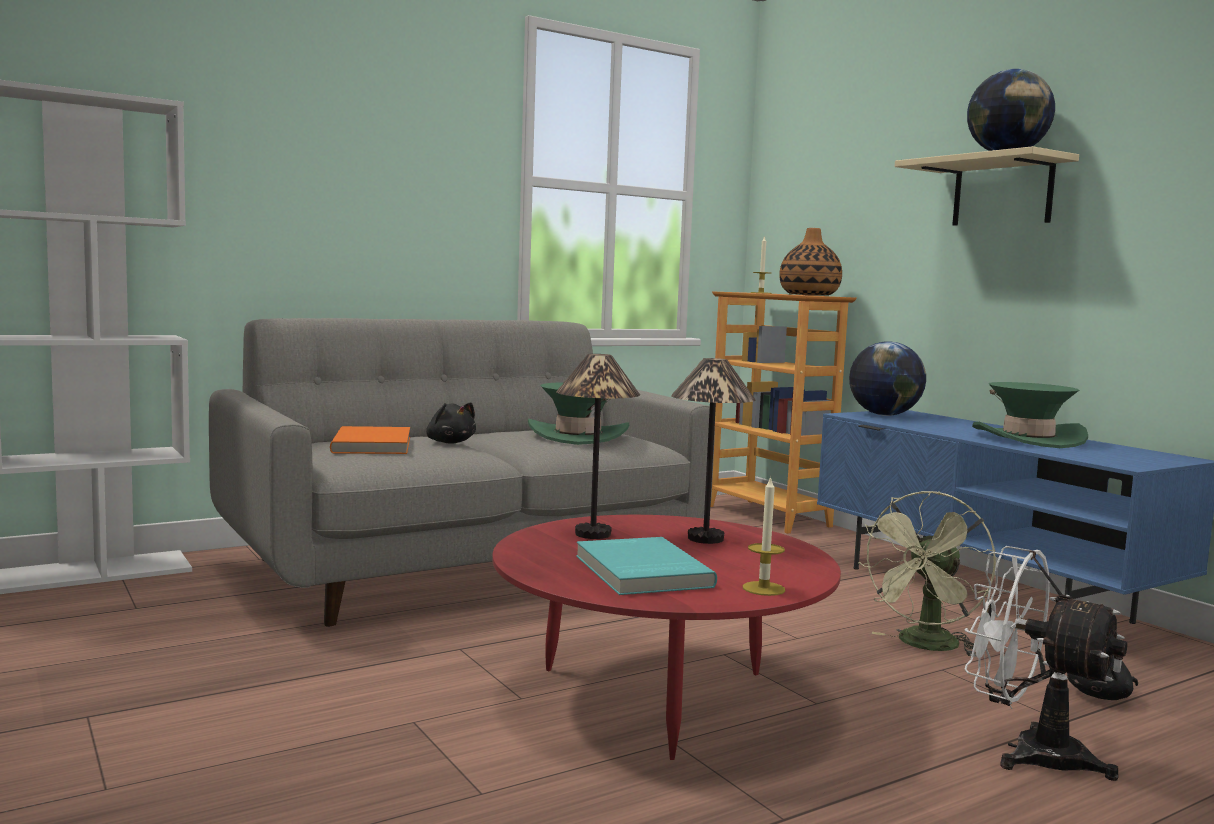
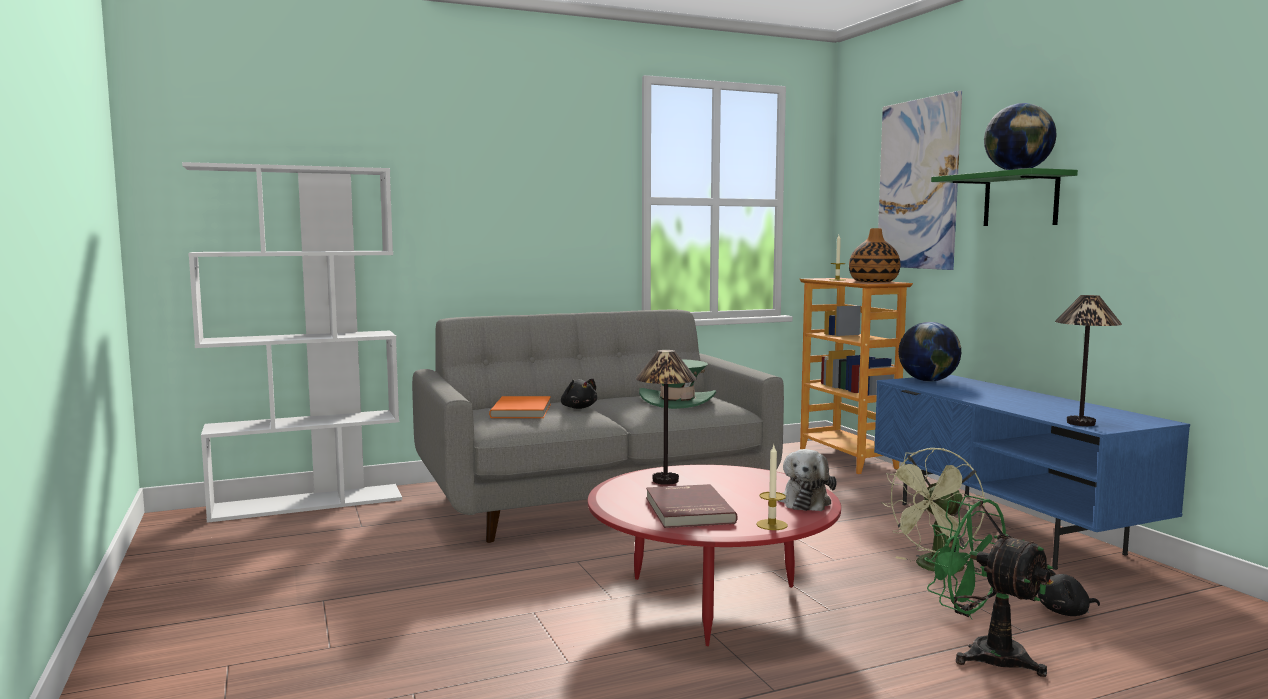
camera: 10 degrees right, 0 degrees up
turquoise book [576,537,717,595] -> red book [646,484,738,528]
table lamp [671,358,755,544] -> table lamp moved to [1055,295,1122,426]
beige shelf [895,146,1079,226] -> green shelf [931,168,1078,226]
white fan [965,546,1128,781] -> green fan [924,495,1053,677]
green hat [972,382,1088,448] -> none
none -> plush toy [779,449,837,511]
none -> picture [878,90,962,270]

